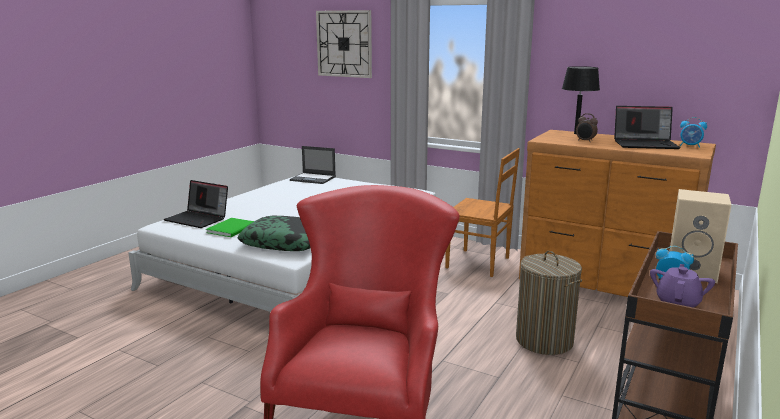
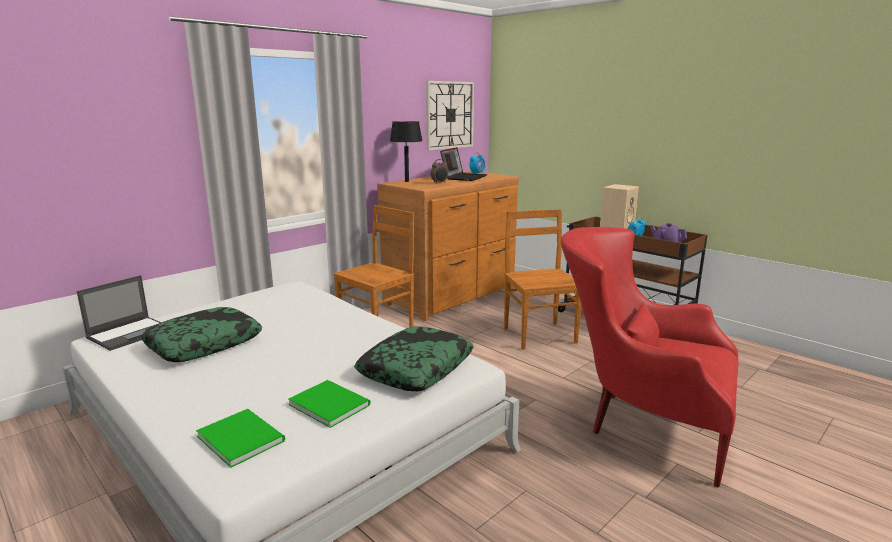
camera: 75 degrees left, 0 degrees up
laptop [164,180,228,228] -> green book [196,409,285,468]
wall clock [316,10,372,78] -> wall clock moved to [426,81,474,150]
laundry basket [516,251,582,355] -> brown chair [504,209,582,349]
none -> pillow [141,307,262,362]

